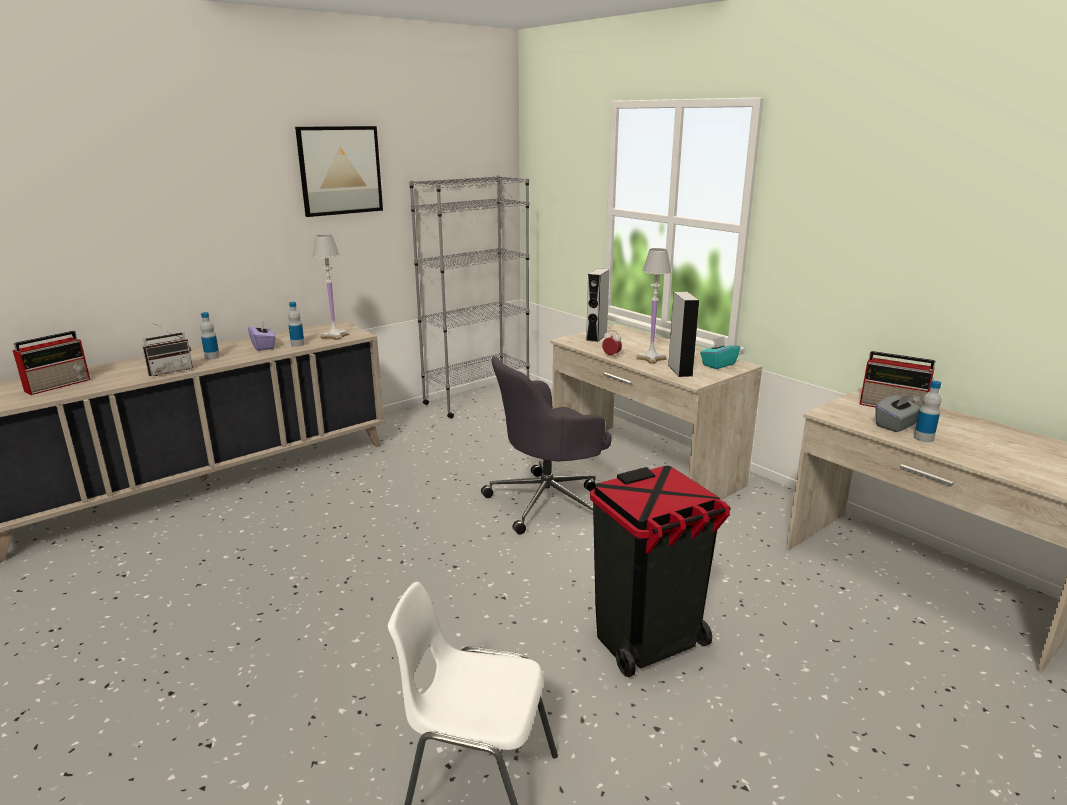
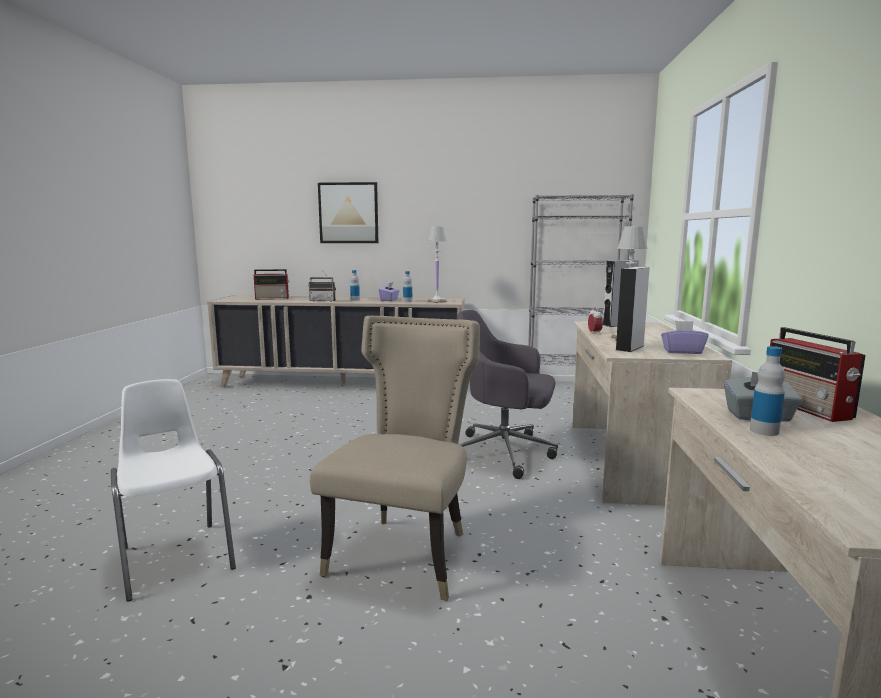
camera: 45 degrees right, 10 degrees down
picture [295,126,383,217] -> picture moved to [318,182,378,243]
black trash can [590,466,731,677] -> beige chair [310,316,480,601]
turquoise tissue box [700,336,740,369] -> purple tissue box [661,321,709,354]

